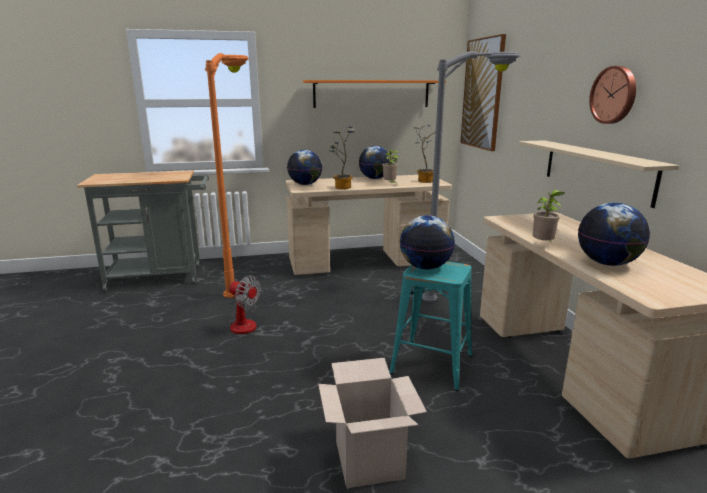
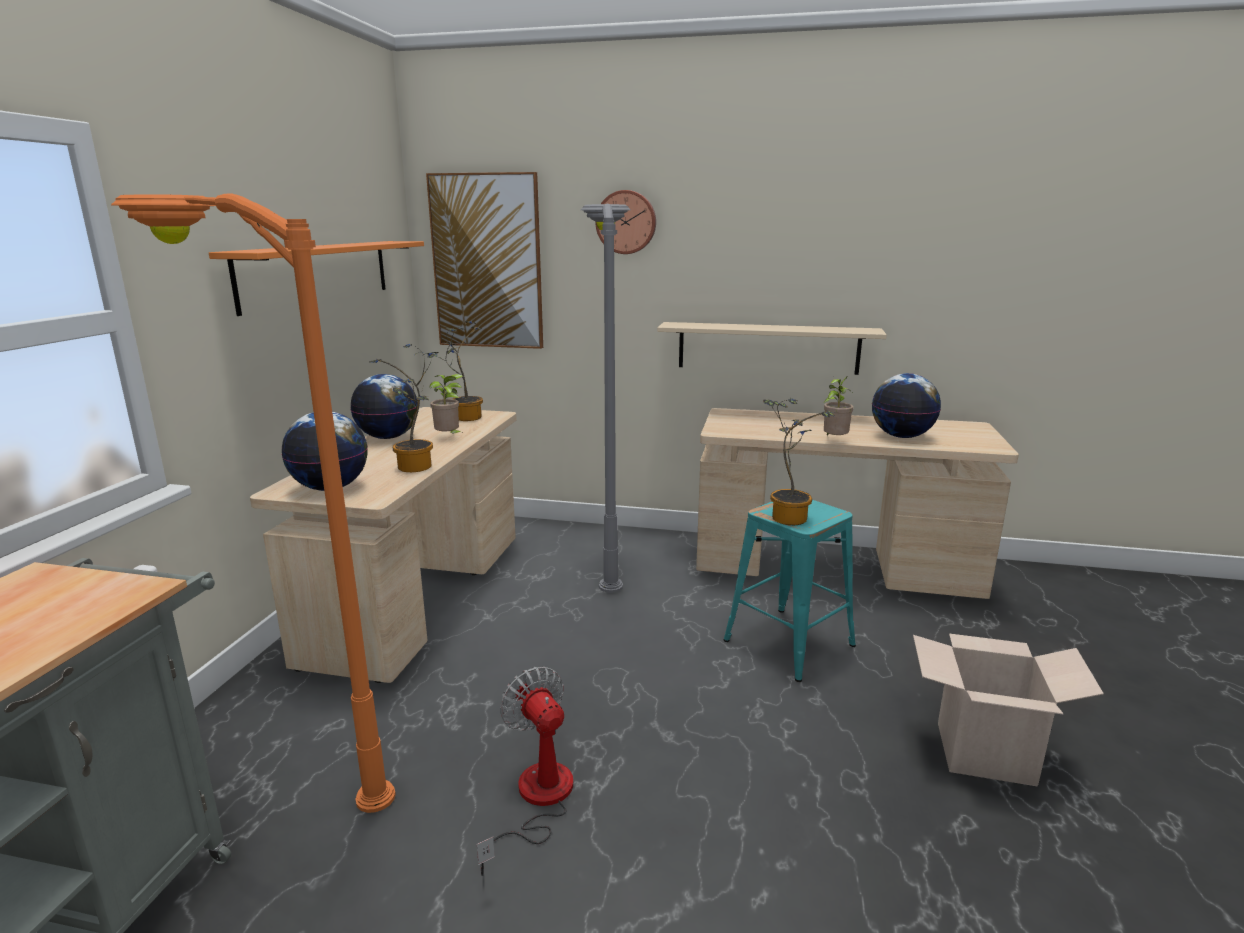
camera: 65 degrees left, 0 degrees up
fan [229,275,261,334] -> fan turned 90 degrees counterclockwise [477,666,573,876]
globe [400,215,455,270] -> potted plant [763,398,835,525]
wall clock [589,66,636,124] -> wall clock moved to [595,190,656,254]

